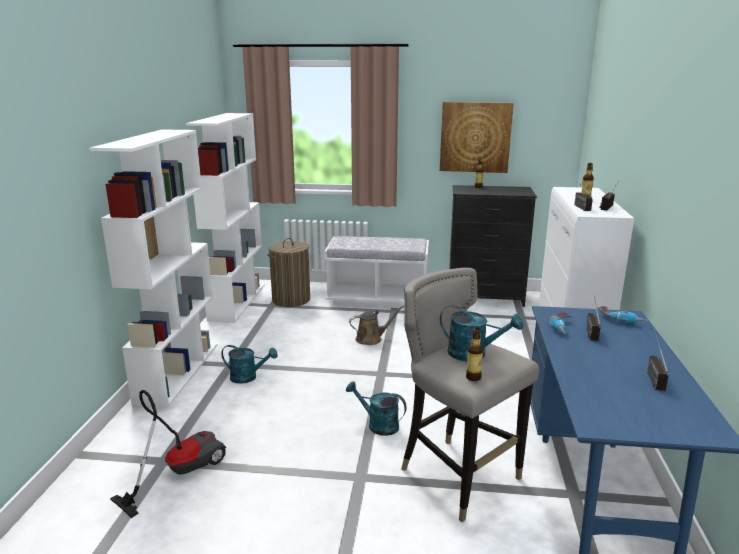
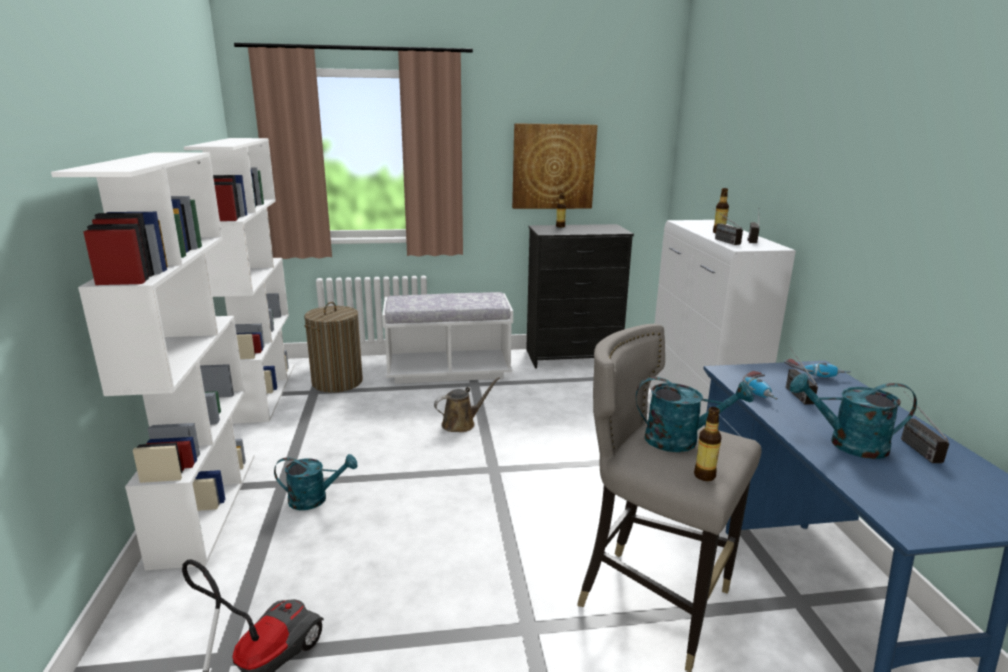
camera: 15 degrees left, 0 degrees up
turquoise watering can [346,381,407,436] -> turquoise watering can moved to [790,373,917,459]

